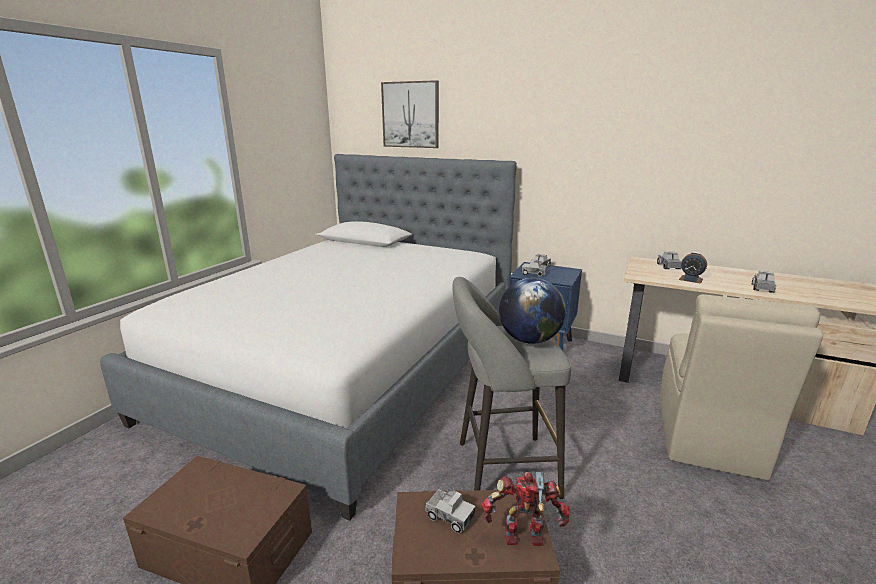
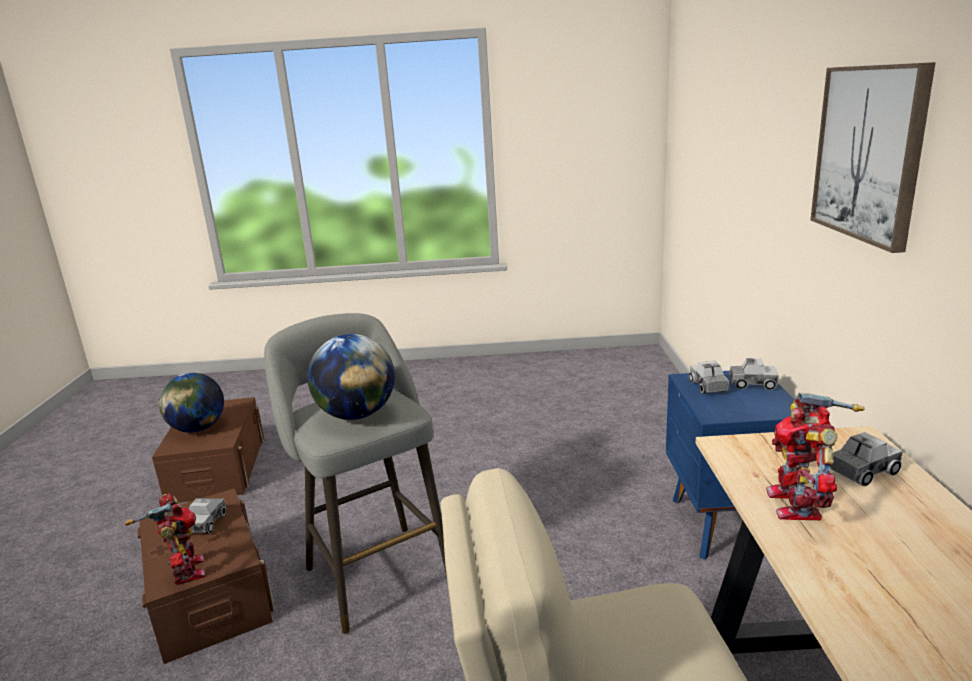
camera: 65 degrees right, 0 degrees up
bed [100,154,517,521] -> none
picture [381,80,439,148] -> picture moved to [810,62,936,253]
alarm clock [679,252,707,284] -> toy robot [766,393,864,521]
toy truck [752,271,776,293] -> none
none -> globe [159,373,224,433]

